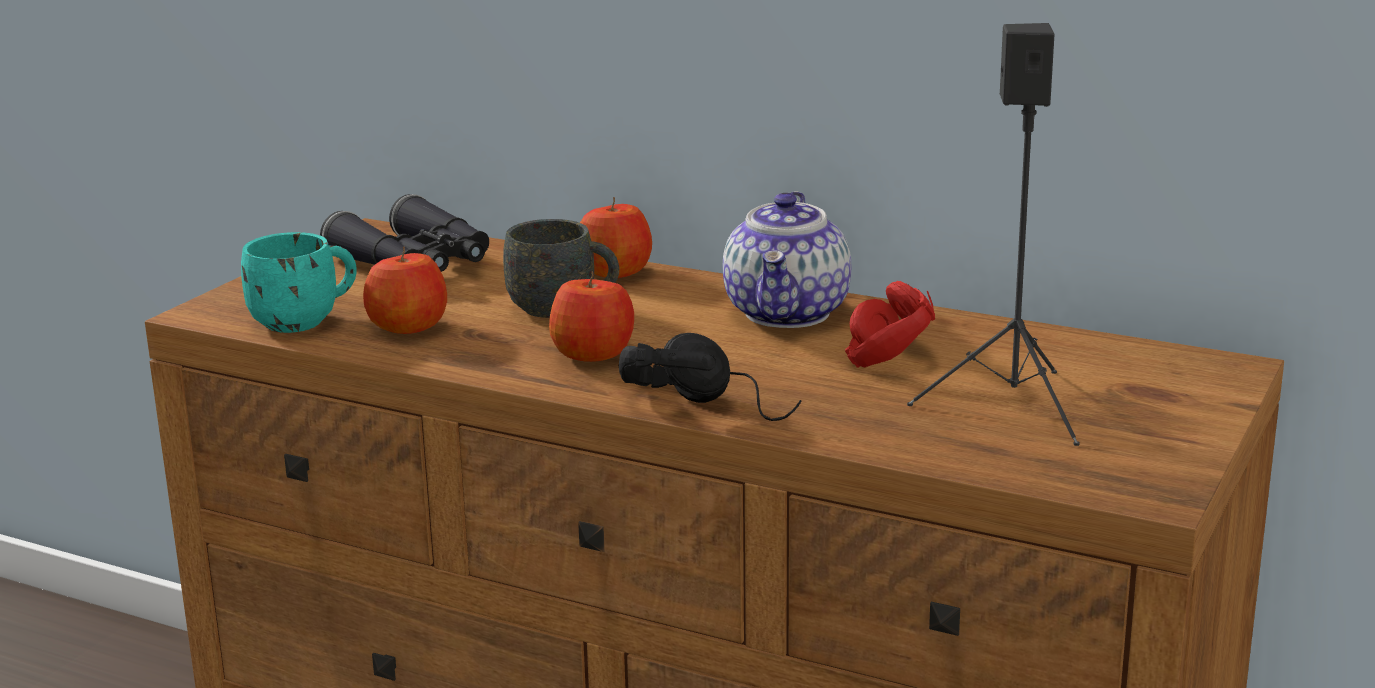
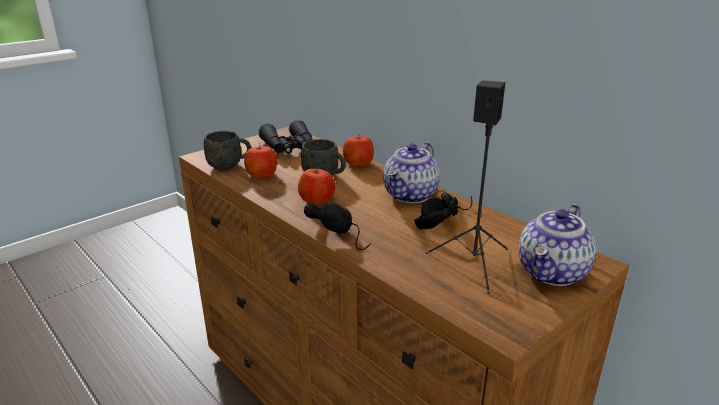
camera: 20 degrees right, 5 degrees up
turquoise mug [241,232,357,333] -> grey mug [204,131,251,170]
red headphones [845,281,935,368] -> black headphones [414,192,472,230]
none -> teapot [519,204,596,286]

